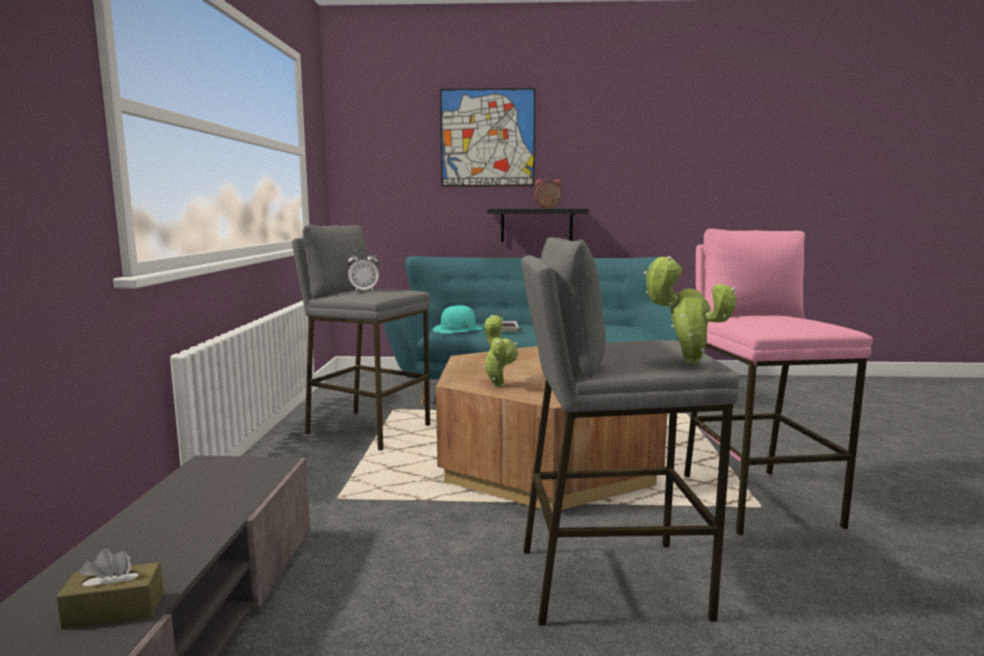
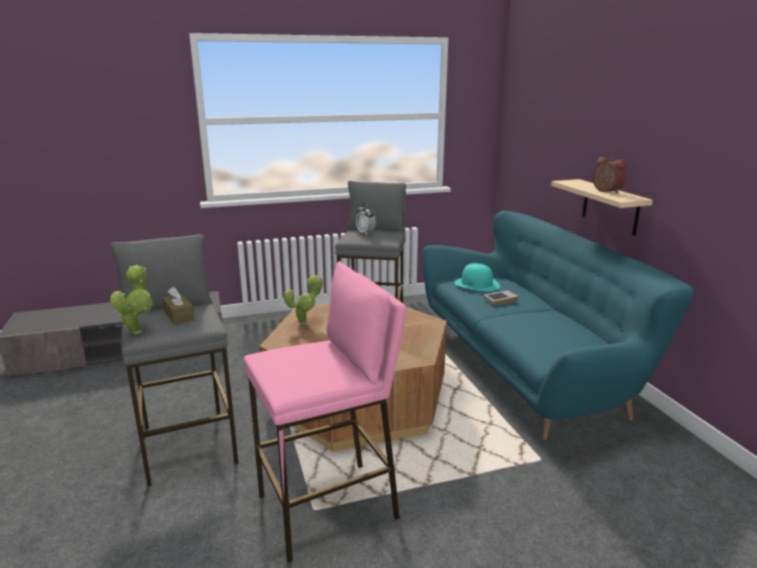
camera: 70 degrees right, 10 degrees up
brown tissue box [56,548,163,629] -> brown tissue box moved to [162,287,195,325]
picture [440,88,536,186] -> none
black shelf [487,209,589,242] -> beige shelf [551,179,653,236]

